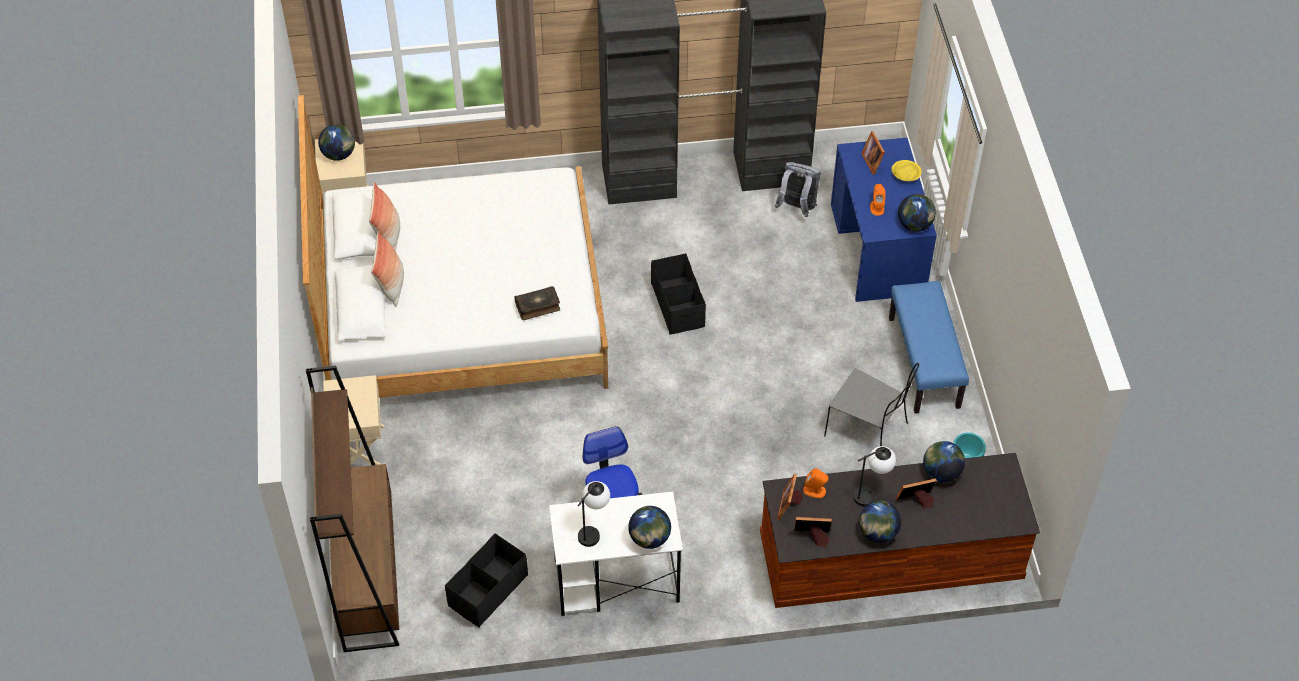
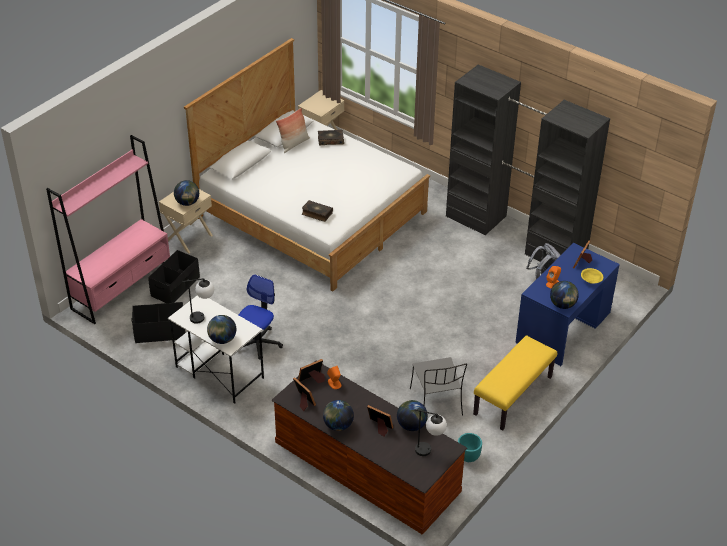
camera: 45 degrees right, 10 degrees down
brown bookcase [306,365,399,652] -> pink bookcase [46,135,170,324]
globe [318,124,355,161] -> globe moved to [174,180,199,206]
pillow [371,231,404,307] -> none
black storage box [651,253,706,334] -> black storage box moved to [148,250,200,303]
table lamp [853,446,896,506] -> table lamp moved to [414,409,447,456]
blue bench [889,281,969,413] -> yellow bench [473,335,557,431]
none -> book [318,130,344,145]

